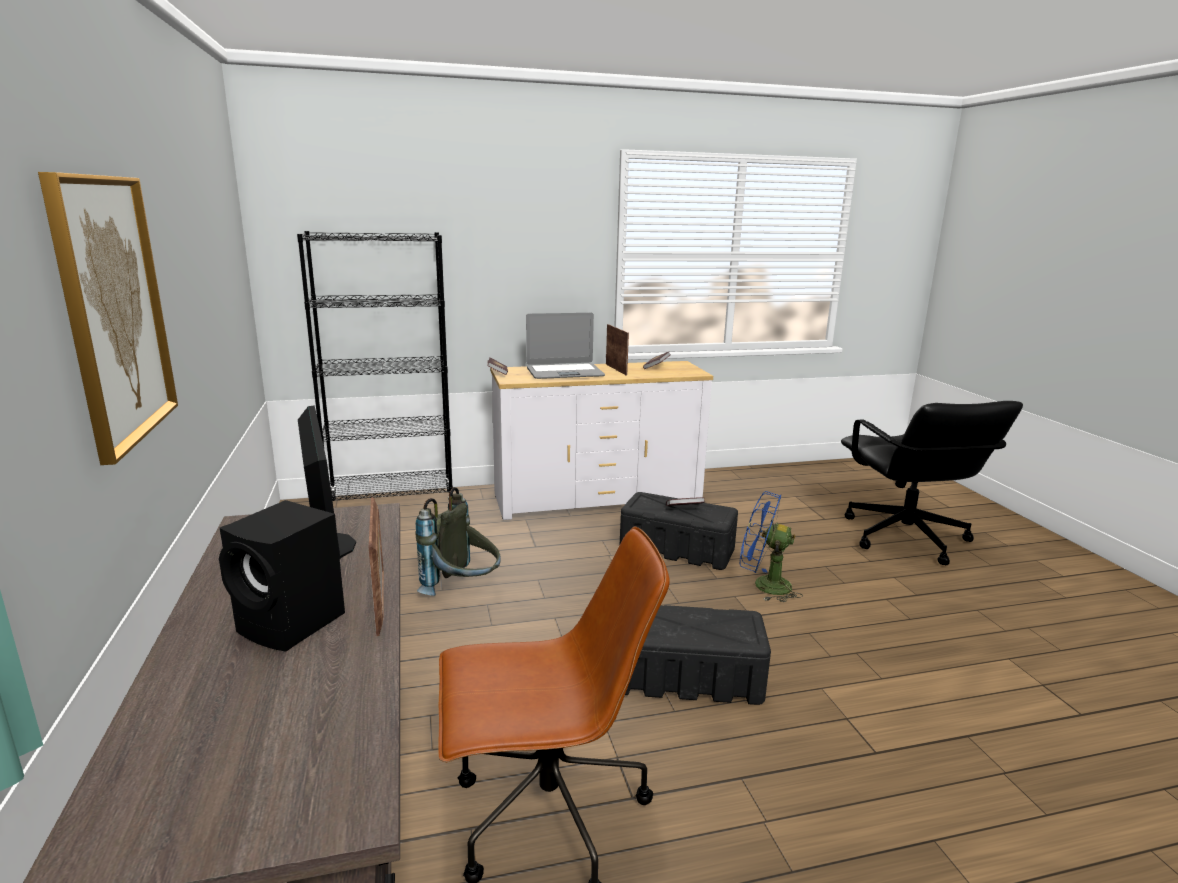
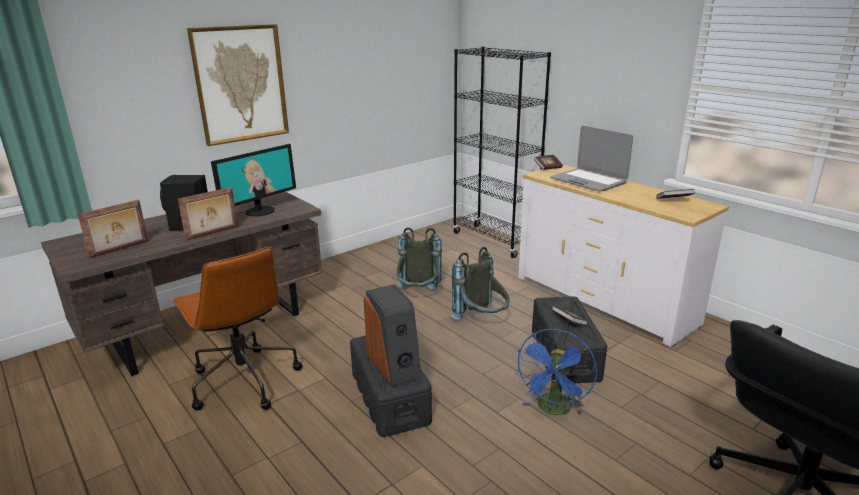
camera: 65 degrees right, 5 degrees up
picture frame [606,324,629,376] -> picture frame moved to [78,200,149,258]
blue fan [740,491,803,602] -> blue fan turned 150 degrees counterclockwise [515,329,597,416]
none -> speaker [363,284,422,386]
none -> grey backpack [450,247,510,321]

